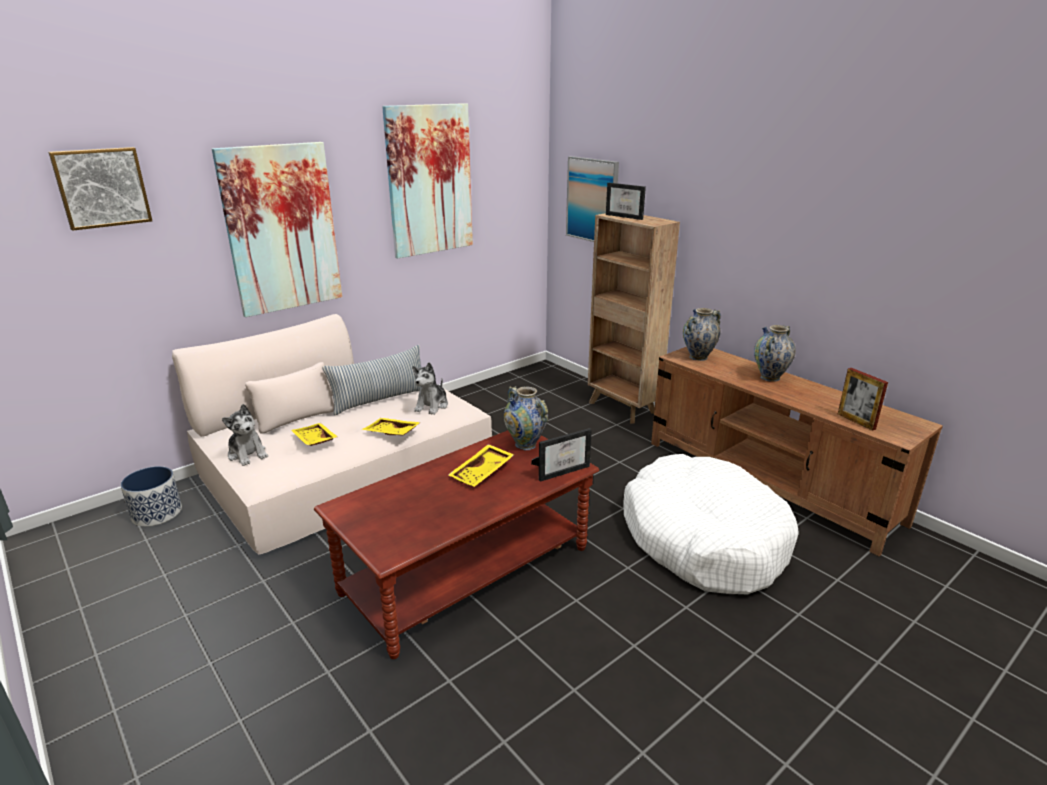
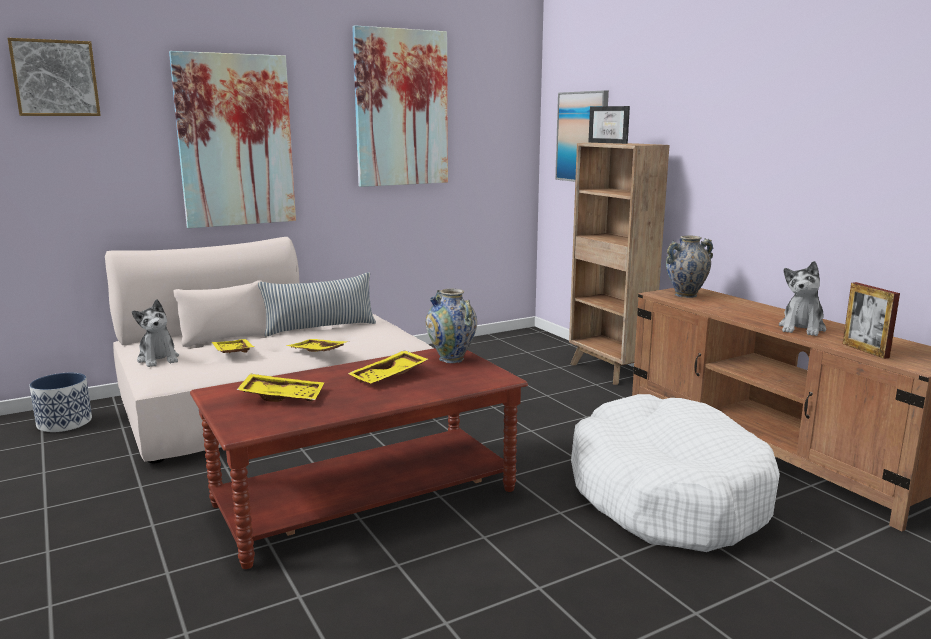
camera: 10 degrees right, 10 degrees down
plush toy [412,362,448,415] -> plush toy moved to [779,261,827,336]
picture frame [531,428,592,482] -> none
vase [754,325,796,381] -> none
none -> yellow tray [237,374,324,402]

